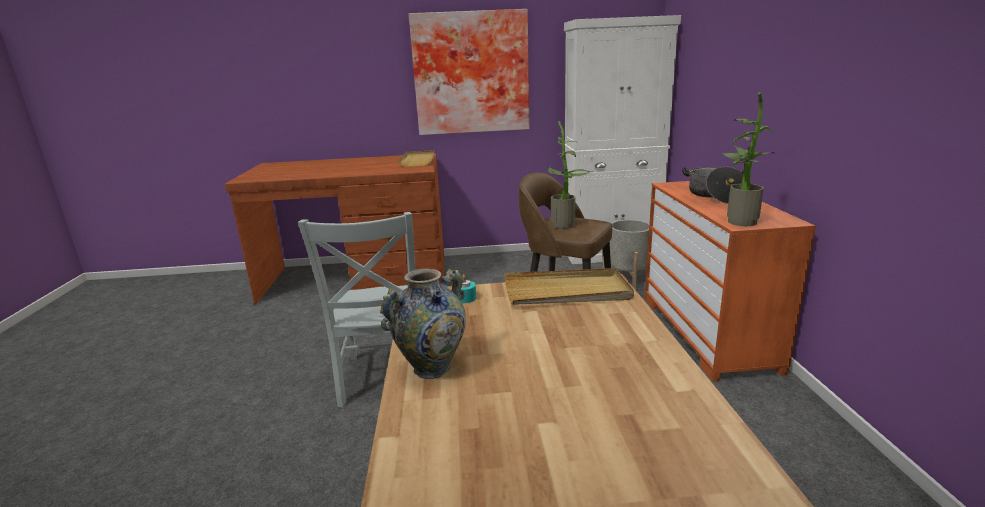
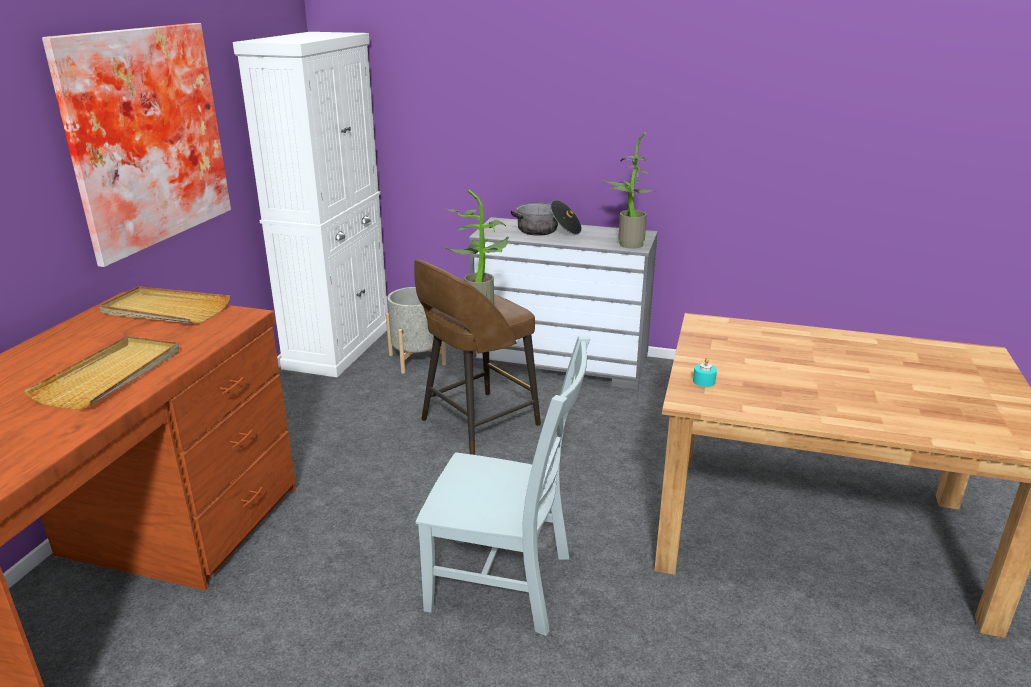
camera: 70 degrees left, 5 degrees up
vase [380,268,466,379] -> none
beige tray [504,268,634,305] -> beige tray moved to [24,336,179,410]
orange dresser [645,181,816,382] -> grey dresser [469,217,658,390]

